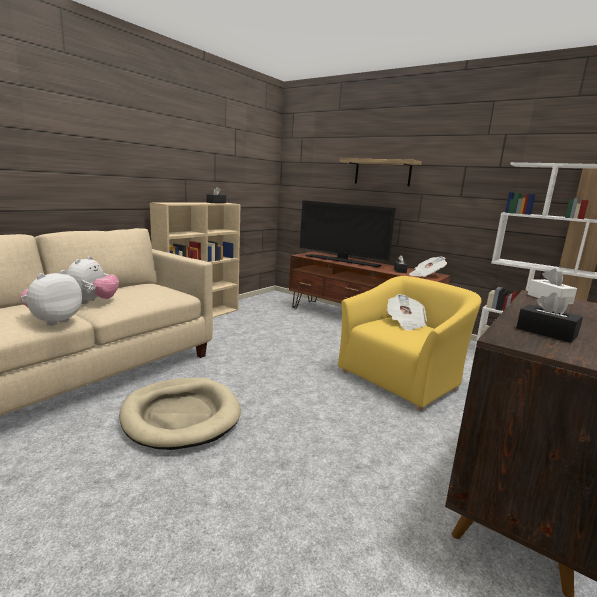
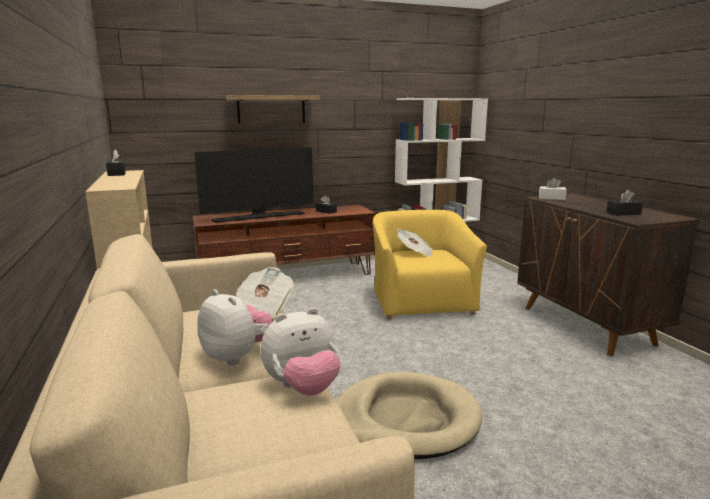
camera: 55 degrees left, 0 degrees up
plush toy [20,270,82,326] -> plush toy turned 90 degrees counterclockwise [260,308,340,396]
newspaper [409,257,447,277] -> newspaper moved to [236,267,294,318]

